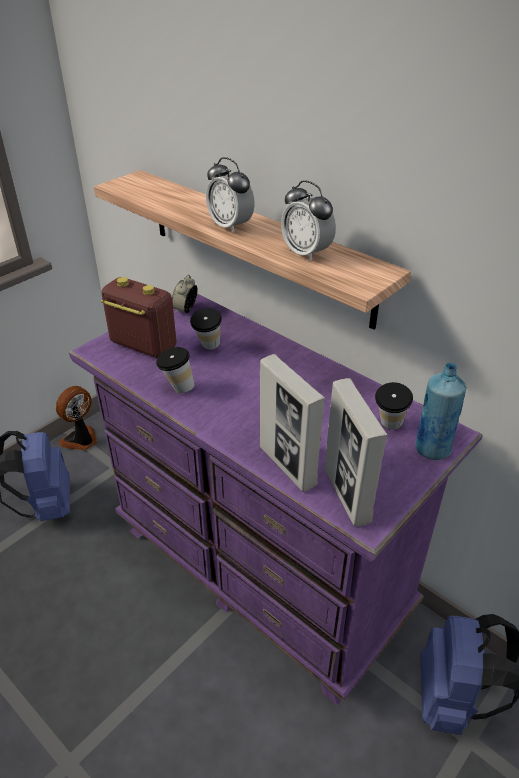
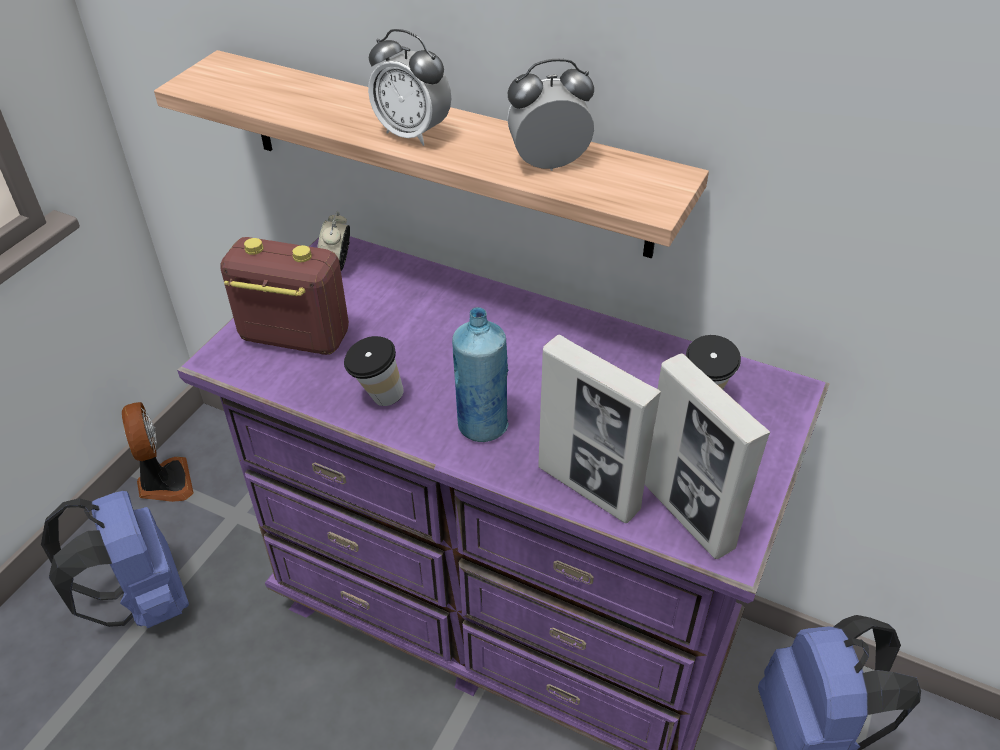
camera: 15 degrees left, 5 degrees up
fan [56,386,98,450] -> fan turned 135 degrees clockwise [122,402,194,502]
cup [190,308,222,350] -> none
alarm clock [281,180,336,262] -> alarm clock turned 135 degrees clockwise [507,59,594,171]
blue bottle [415,363,466,460] -> blue bottle moved to [452,307,509,442]

